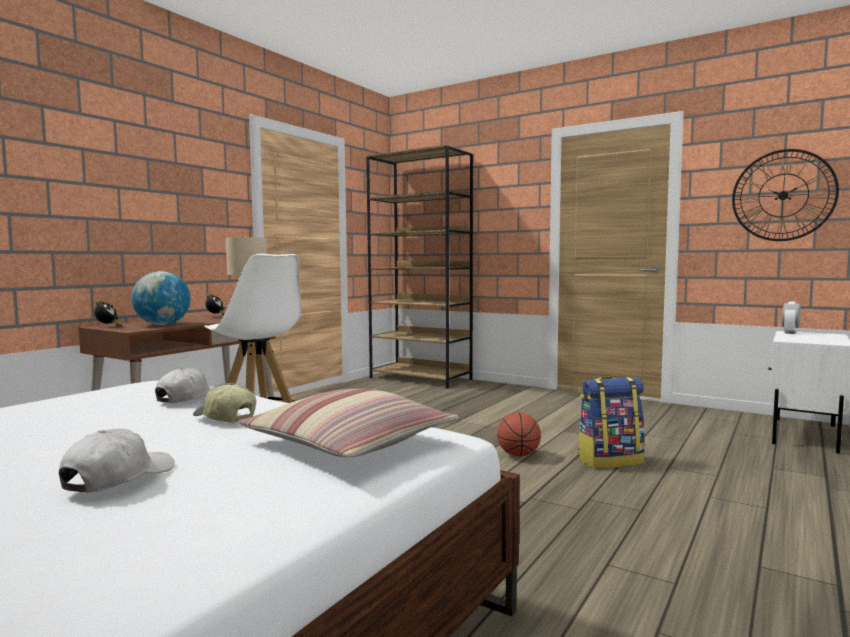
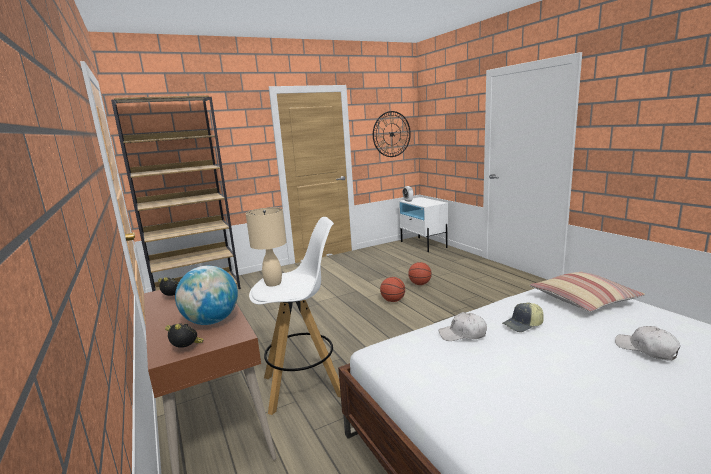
camera: 60 degrees left, 10 degrees up
white cap [155,368,216,403] -> white cap turned 60 degrees counterclockwise [439,312,487,341]
backpack [578,376,645,469] -> basketball [408,262,432,285]

